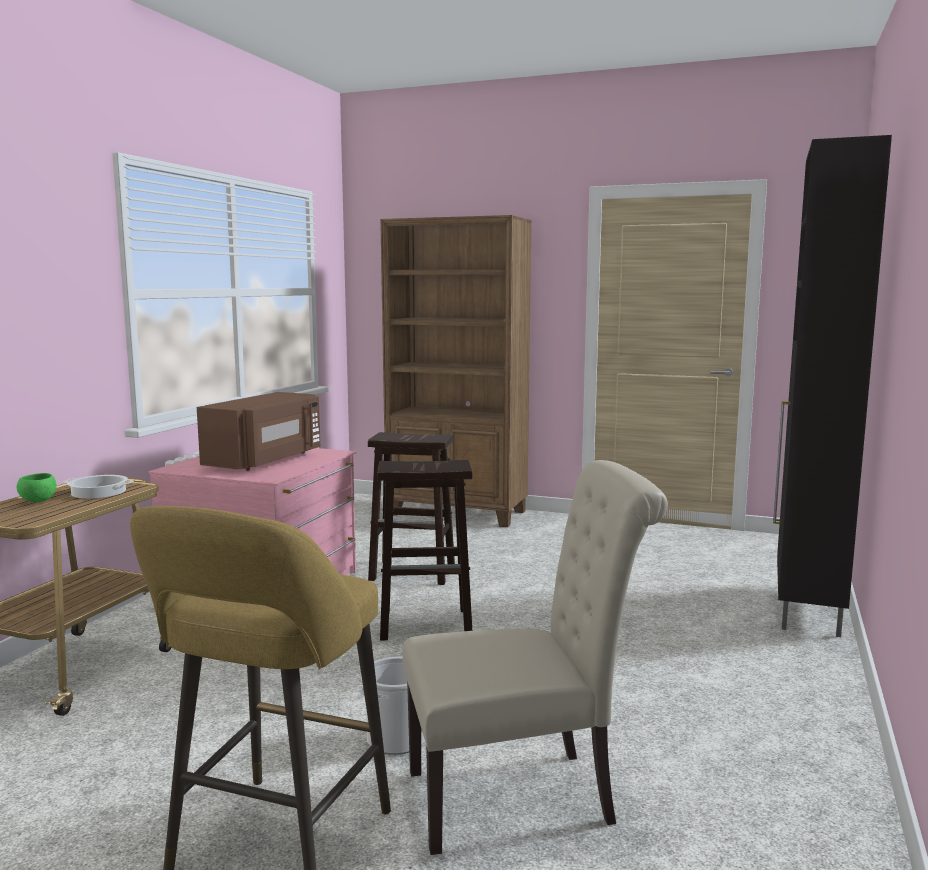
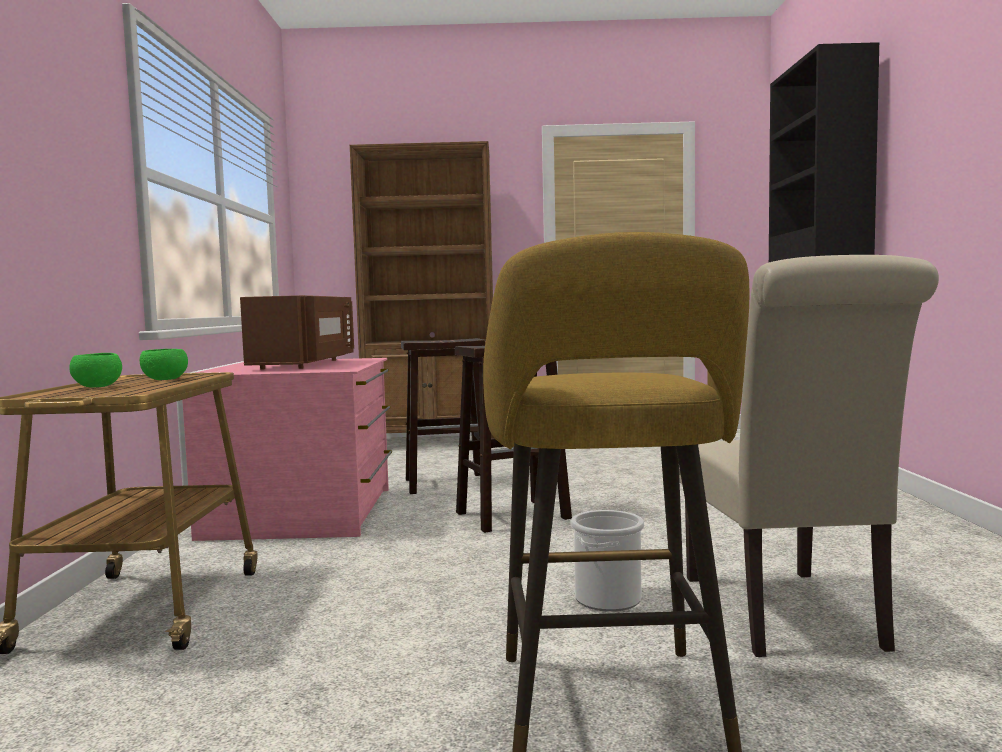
camera: 20 degrees left, 5 degrees down
cooking pot [64,475,134,499] -> green bowl [140,349,188,380]
beige chair [402,460,668,855] -> beige chair turned 120 degrees clockwise [679,255,939,657]

